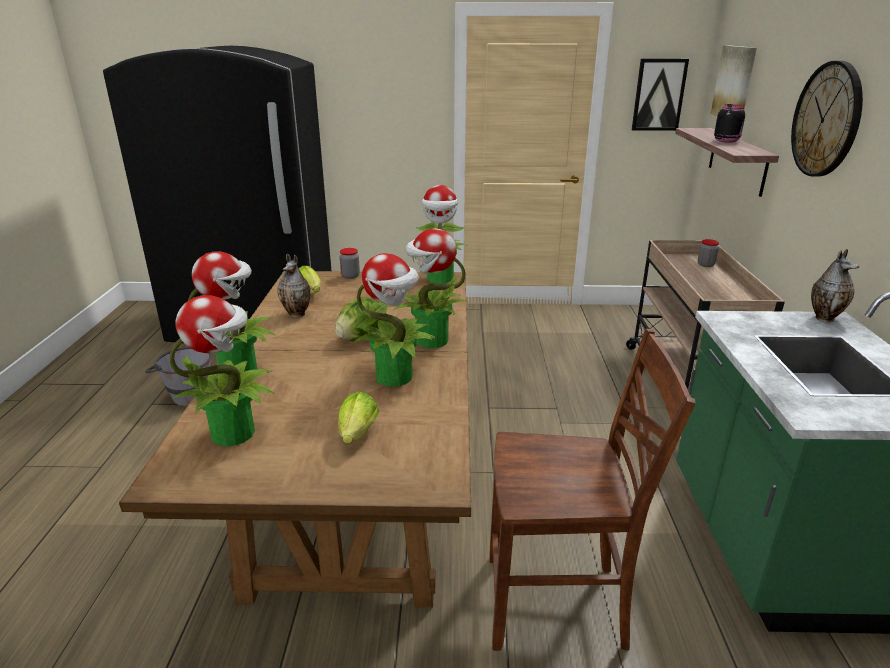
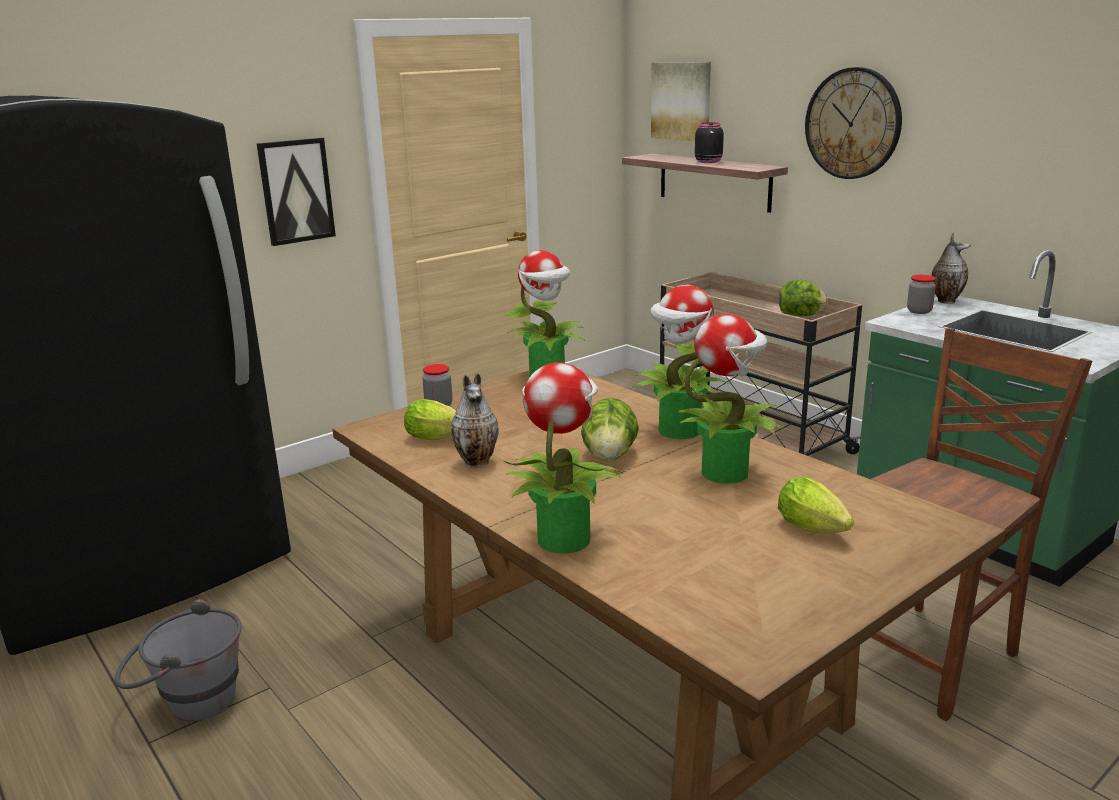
camera: 40 degrees left, 5 degrees down
potted plant [169,295,275,446] -> none
picture [632,59,689,131] -> picture moved to [257,138,336,246]
jar [698,239,719,267] -> jar moved to [907,275,936,314]
none -> lettuce [779,280,827,316]

